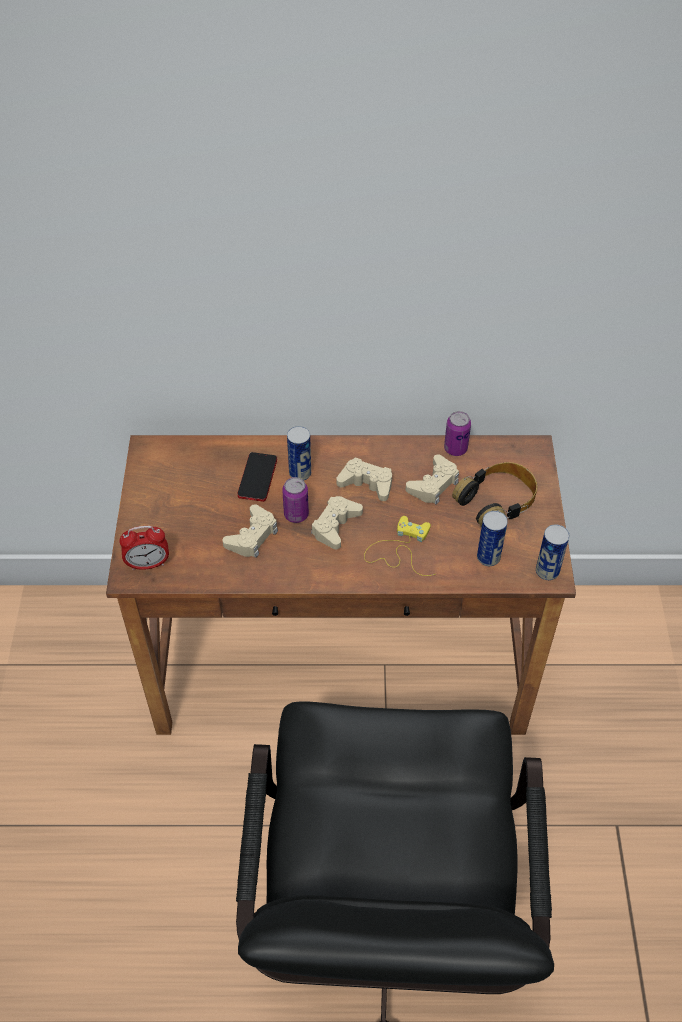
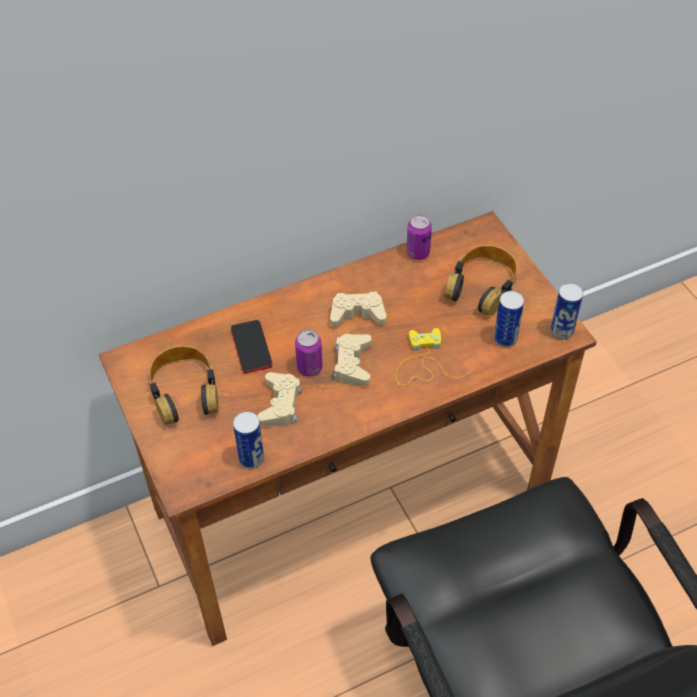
camera: 25 degrees left, 0 degrees up
alarm clock [119,526,169,571] -> none
can [287,426,311,480] -> can moved to [233,411,264,469]
beige game controller [406,454,459,504] -> none
none -> headphones [148,346,218,425]

